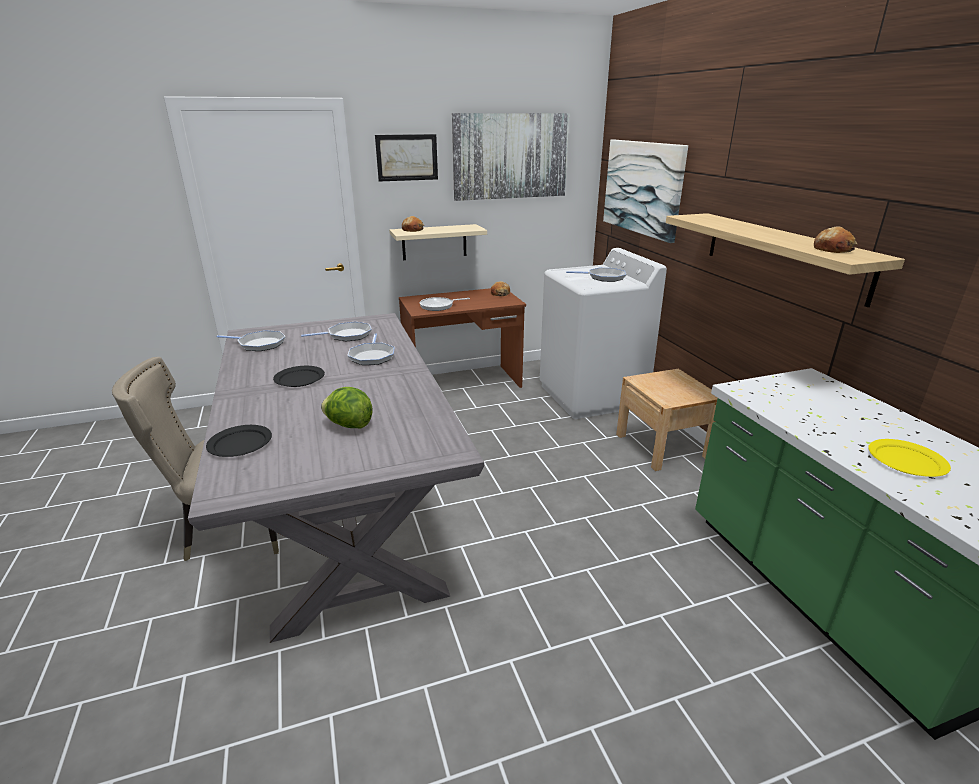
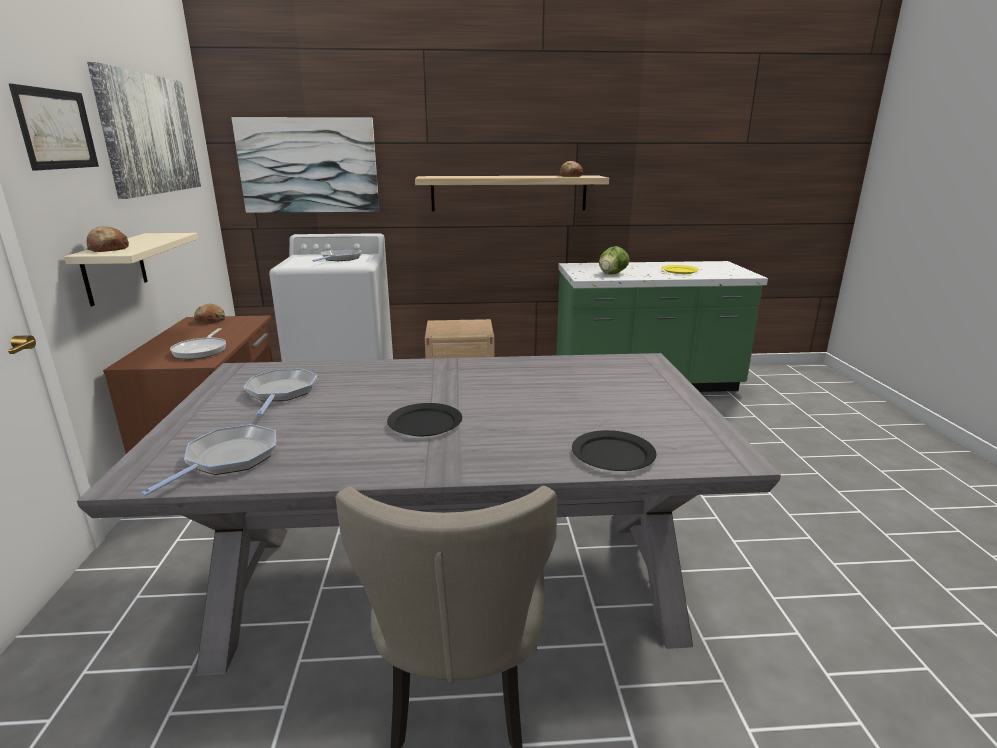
camera: 75 degrees left, 5 degrees down
lettuce [321,387,373,429] -> lettuce moved to [599,246,630,275]
frying pan [347,333,394,365] -> none

